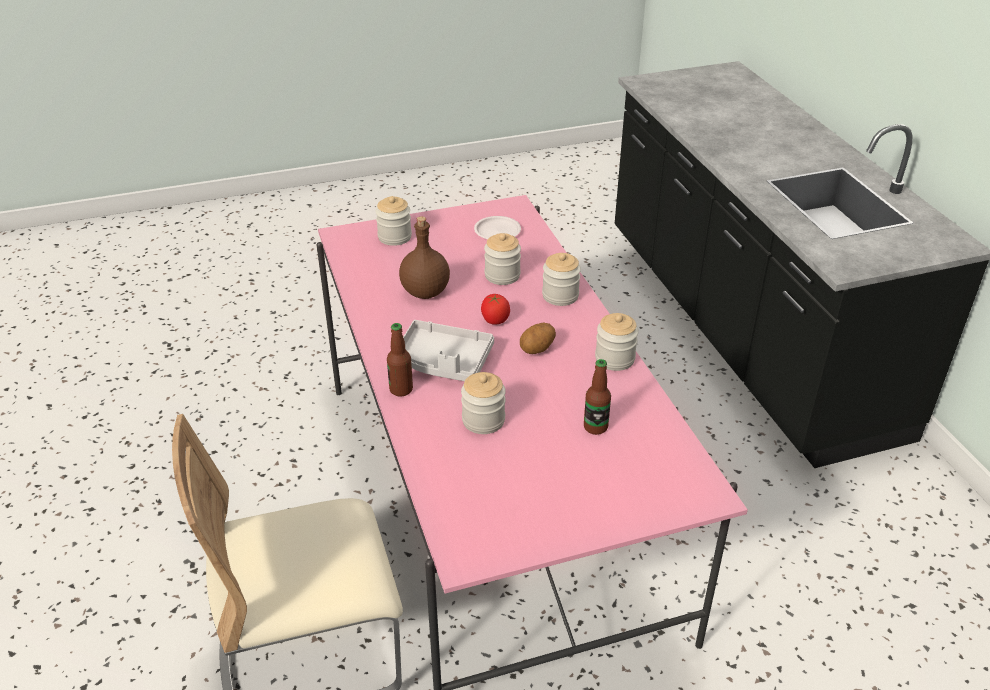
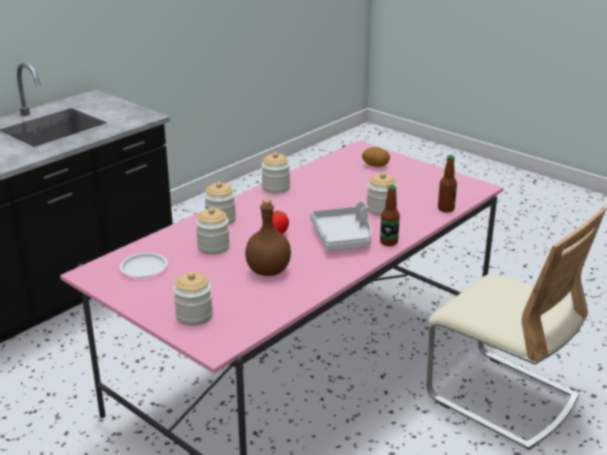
camera: 120 degrees left, 10 degrees down
potato [520,323,556,354] -> potato moved to [362,147,390,167]
bottle [584,359,611,435] -> bottle moved to [438,155,457,212]

